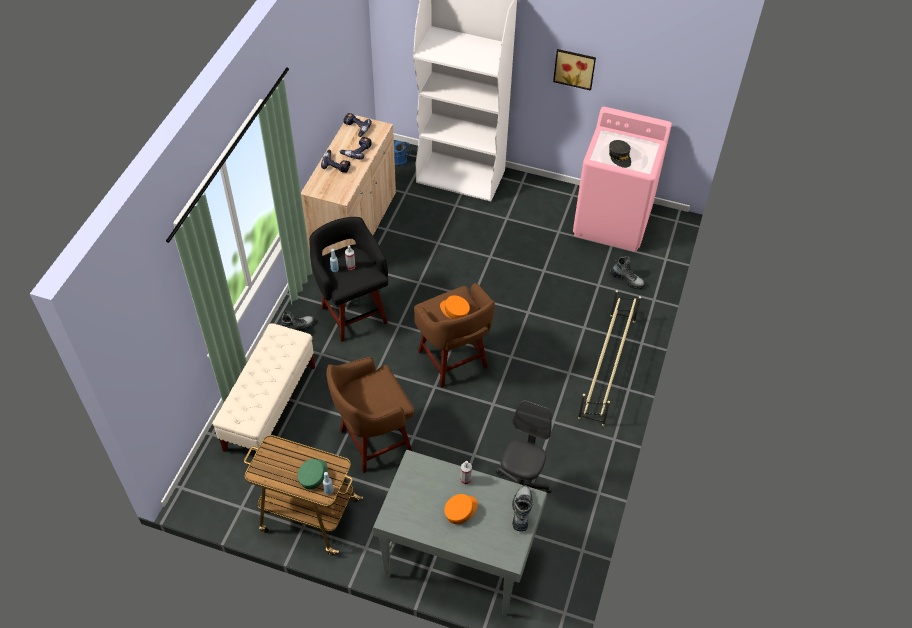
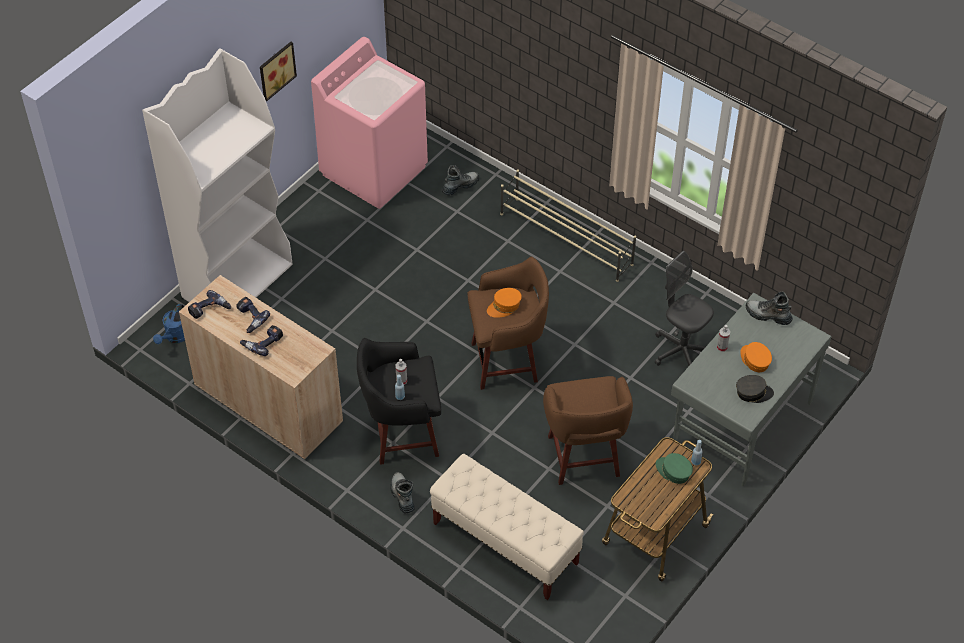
camera: 70 degrees left, 0 degrees up
grey cap [609,140,631,168] -> grey cap moved to [736,375,774,403]

